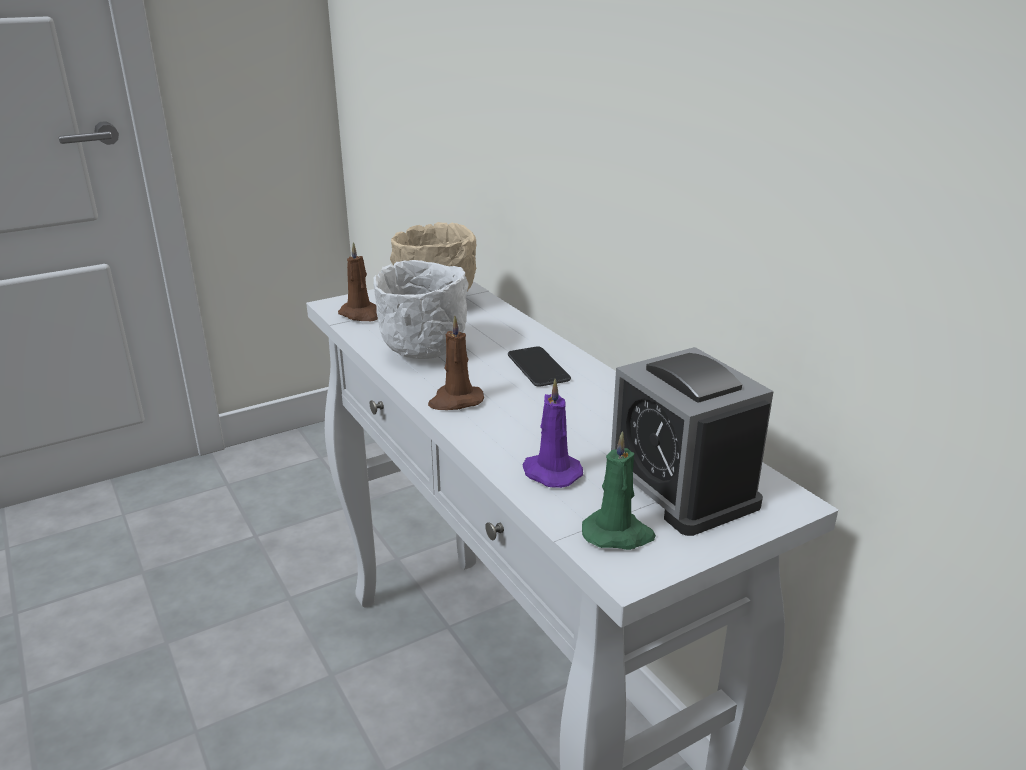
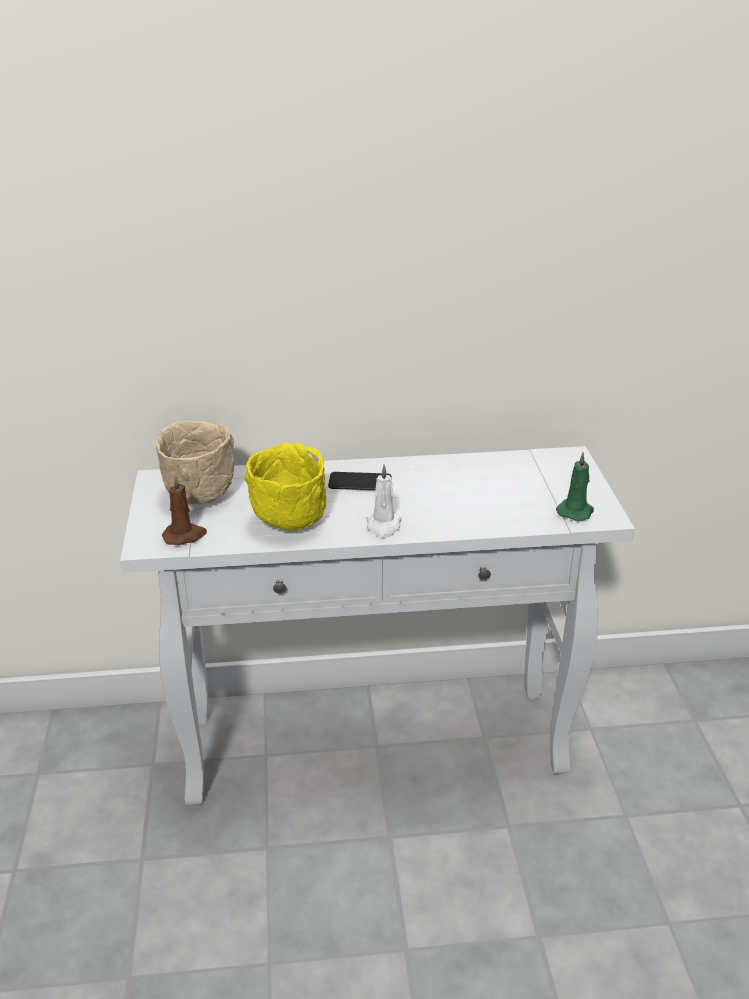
camera: 65 degrees left, 5 degrees up
white bowl [373,260,469,359] -> yellow bowl [245,443,326,530]
brown candle [428,316,484,410] -> white candle [366,465,402,538]
purple candle [523,379,583,488] -> none
alarm clock [611,347,774,536] -> none

